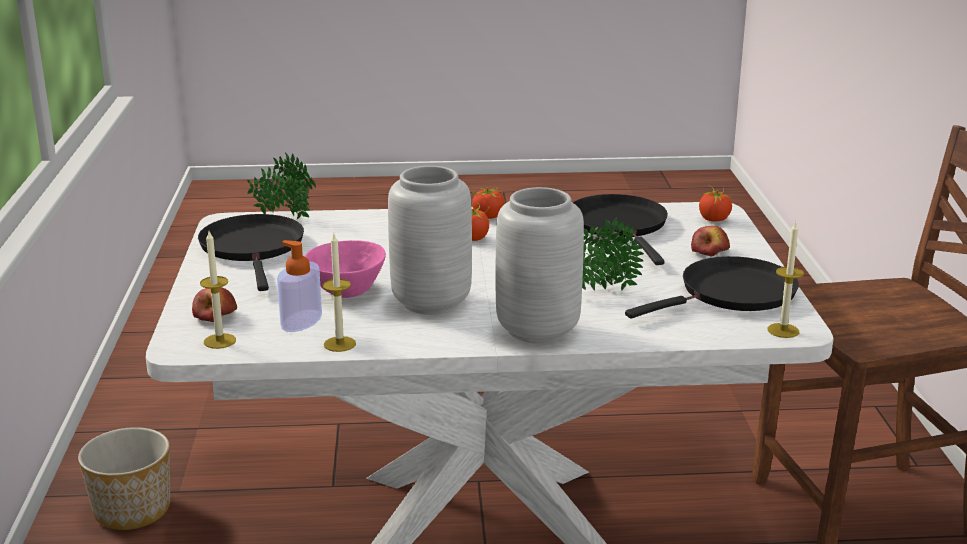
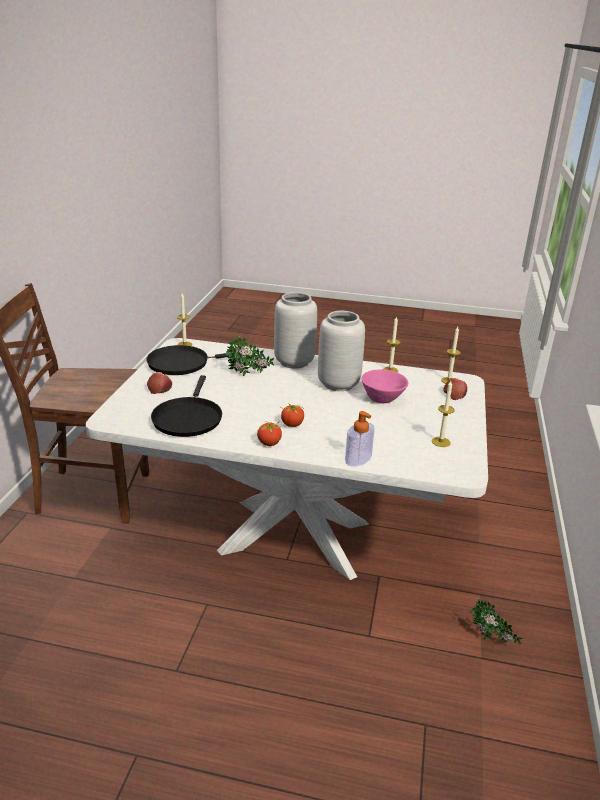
camera: 165 degrees left, 5 degrees up
planter [78,427,170,530] -> none
black frying pan [198,214,304,291] -> candle [432,381,455,447]
potted plant [247,153,316,219] -> potted plant moved to [470,599,522,644]
soap dispenser [277,240,322,332] -> soap dispenser moved to [345,411,375,467]
tomato [699,186,732,222] -> none

